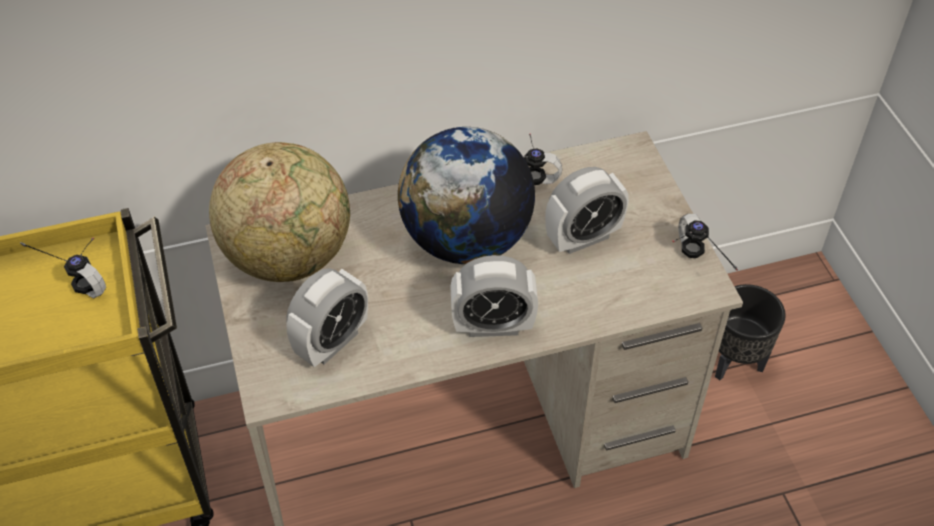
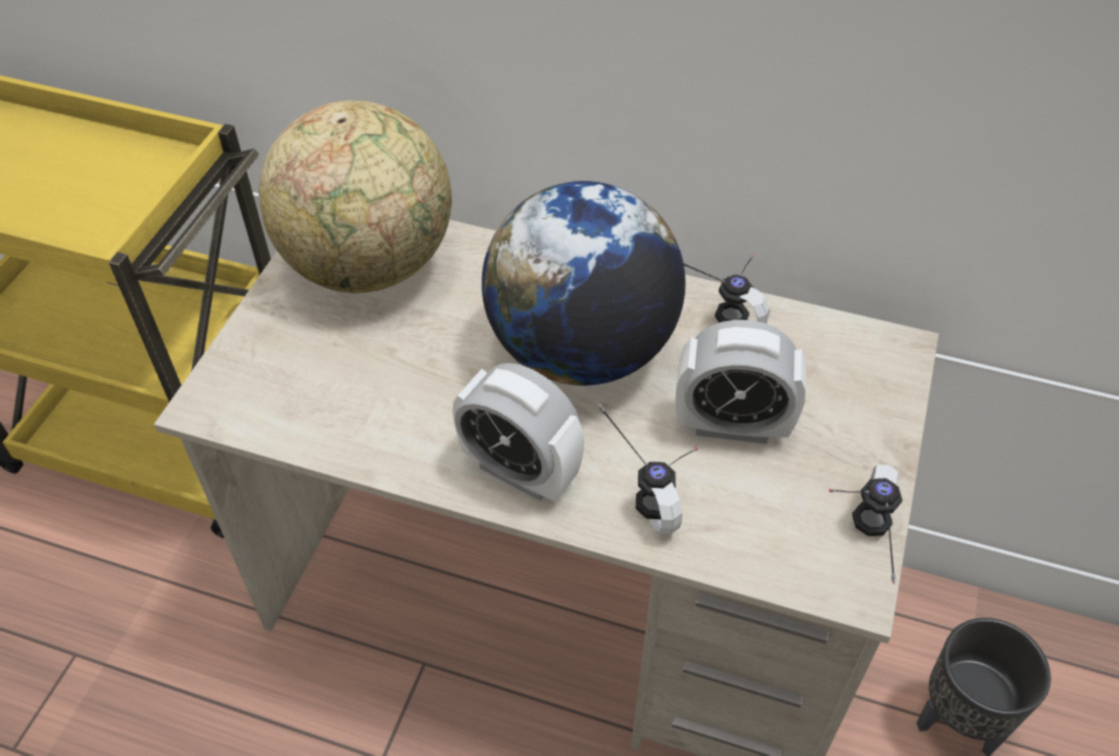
camera: 35 degrees right, 0 degrees up
headphones [20,237,106,298] -> headphones moved to [599,404,698,534]
alarm clock [286,268,368,367] -> none

